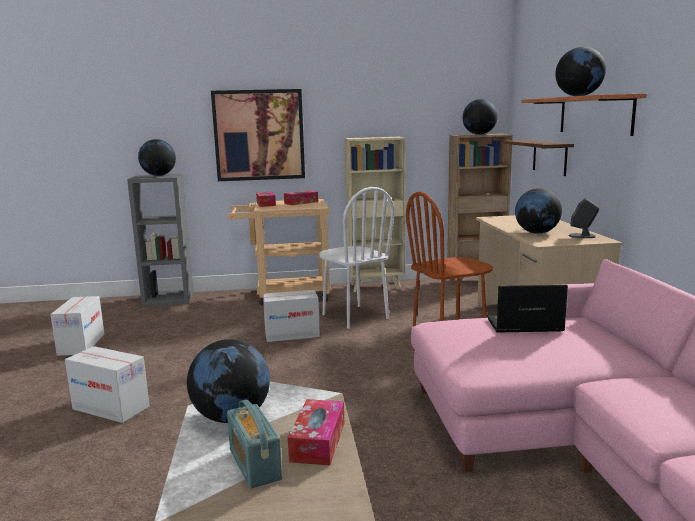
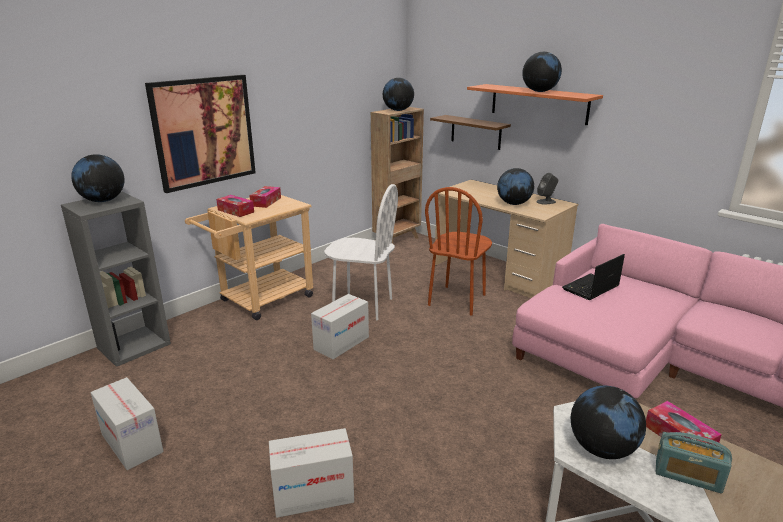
camera: 40 degrees left, 10 degrees up
beige bookcase [344,137,405,292] -> none

